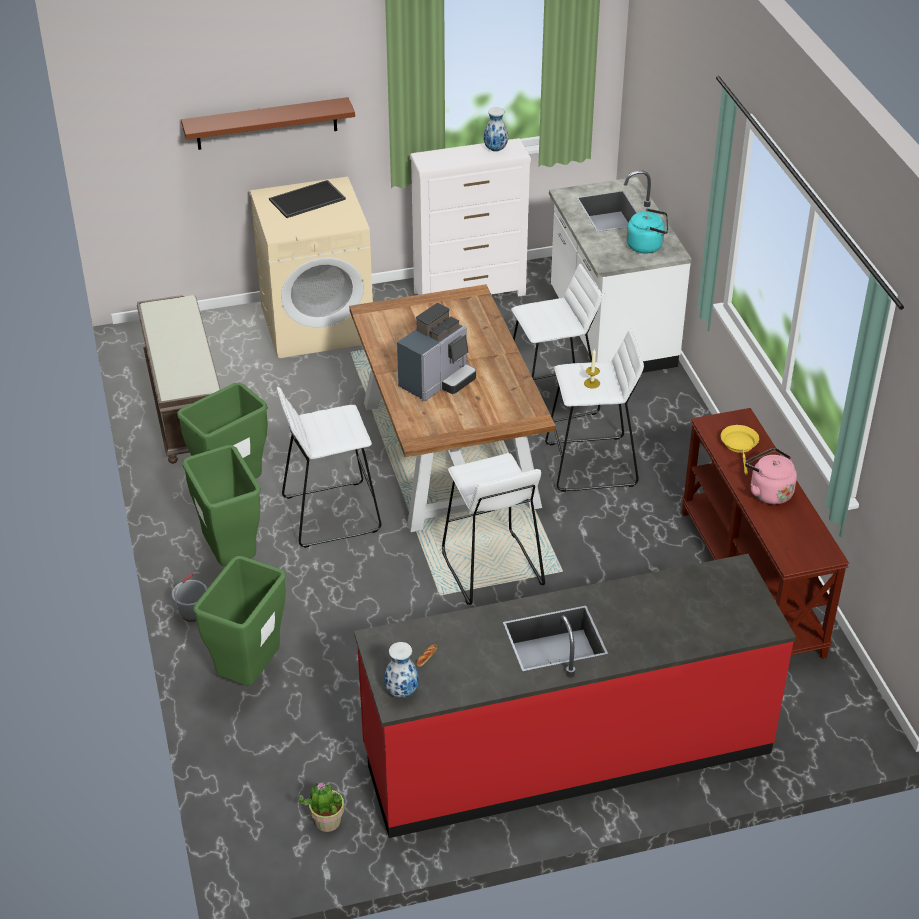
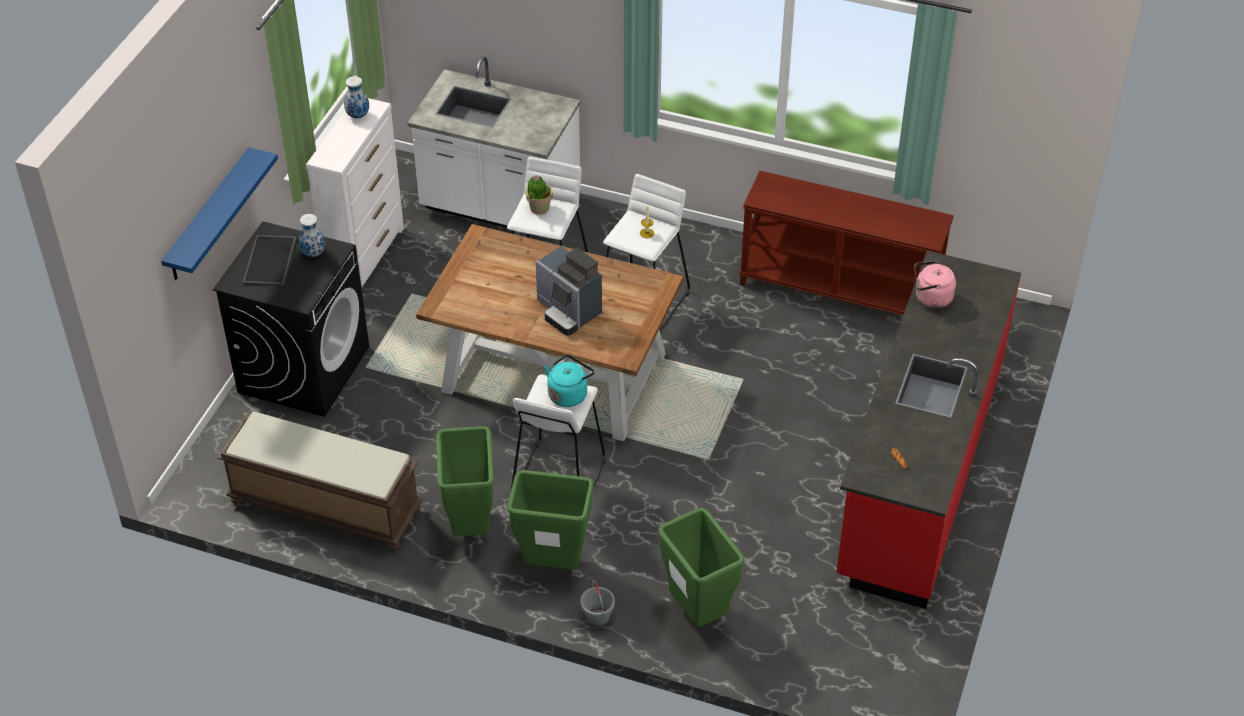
camera: 55 degrees left, 5 degrees up
brown shelf [181,97,355,150] -> blue shelf [161,147,278,280]
beige washing machine [250,177,373,359] -> black washing machine [213,221,369,417]
potted plant [298,782,344,832] -> potted plant moved to [526,175,553,215]
vase [384,642,419,698] -> vase moved to [299,214,325,257]
coffee machine [397,303,476,401] -> coffee machine turned 150 degrees clockwise [536,246,602,336]
white stool [442,453,545,605] -> none
turquoise kettle [626,208,668,253] -> turquoise kettle moved to [545,355,595,407]
yellow frying pan [721,425,759,475] -> none
pink kettle [745,448,797,505] -> pink kettle moved to [914,261,956,308]

